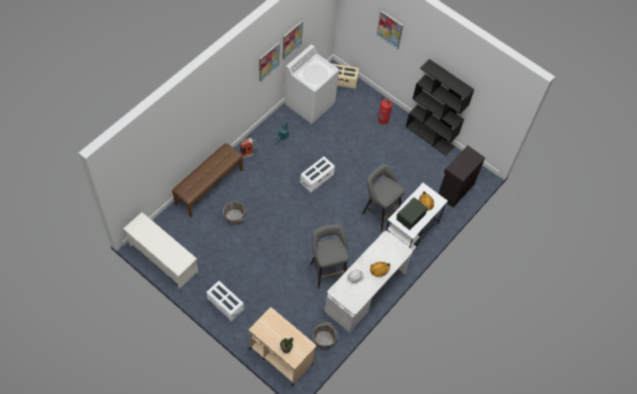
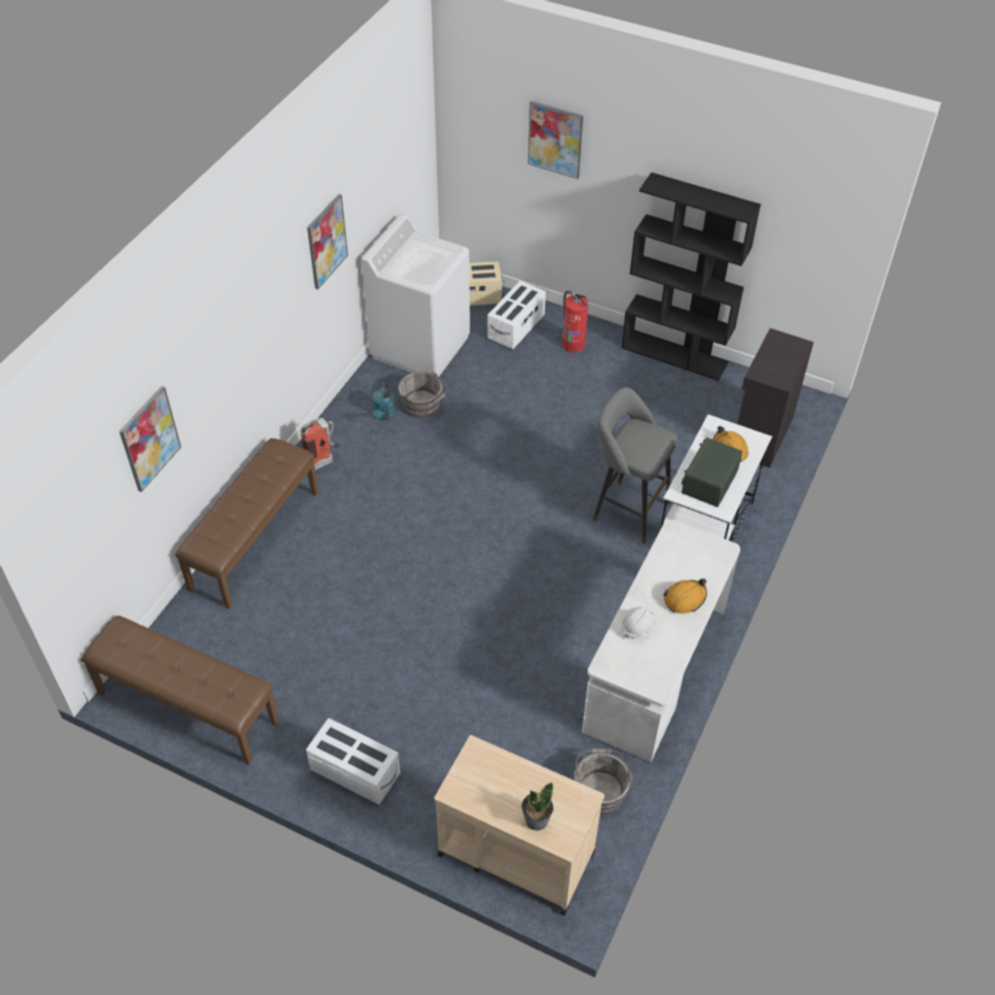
camera: 10 degrees left, 10 degrees down
white shoe rack [123,212,198,289] -> brown bench [81,616,279,765]
grey bucket [223,201,247,225] -> grey bucket moved to [398,371,448,418]
picture [283,21,303,60] -> picture moved to [119,386,181,492]
white storage box [300,156,335,192] -> white storage box moved to [487,281,546,349]
grey stool [310,224,349,289] -> none

